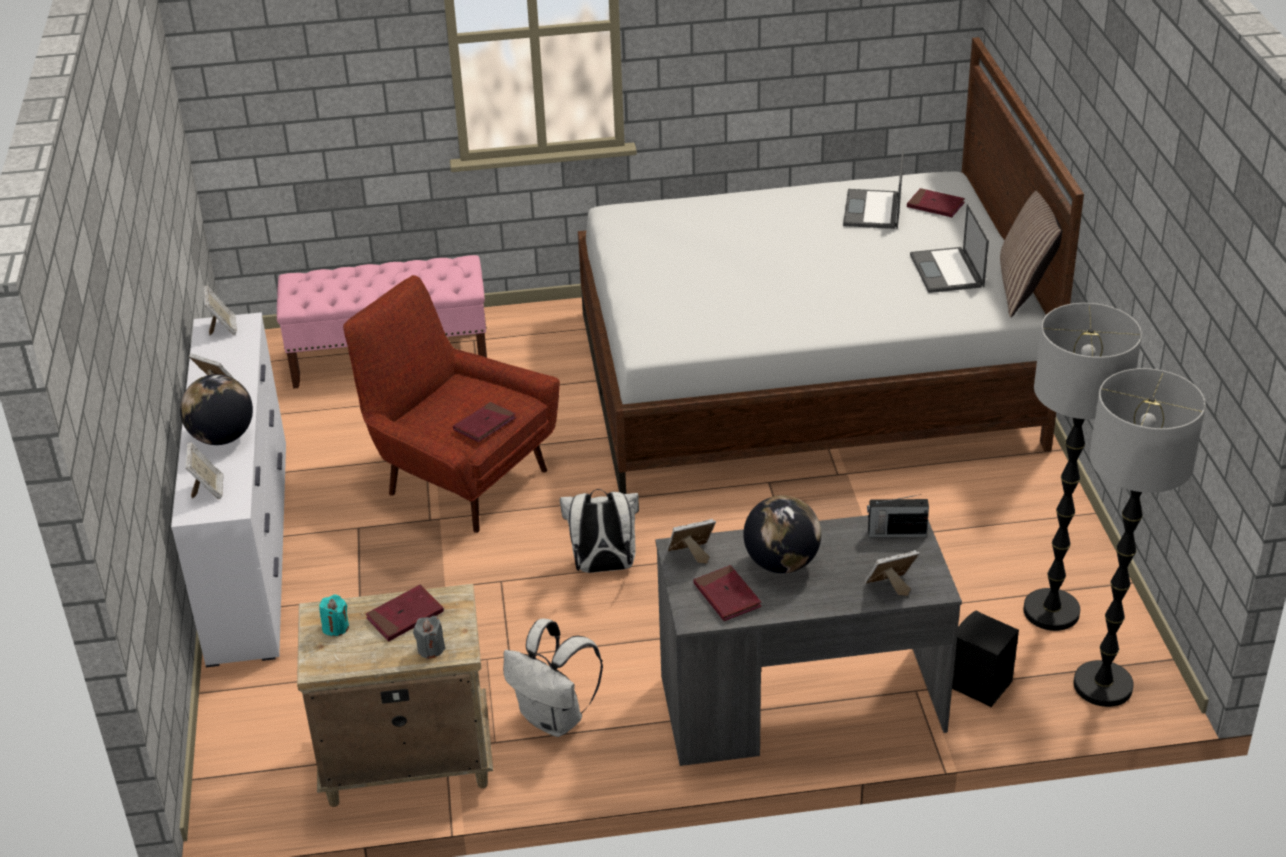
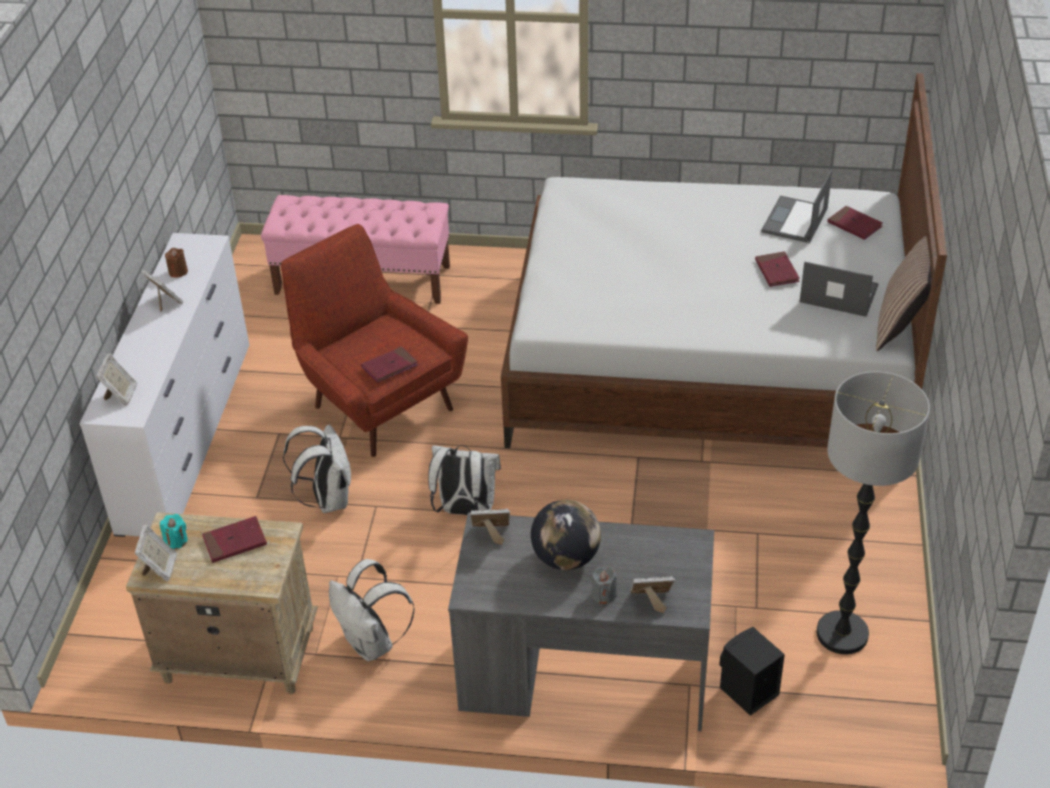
camera: 15 degrees right, 5 degrees up
globe [180,374,253,445] -> none
picture frame [203,285,237,336] -> picture frame moved to [135,524,177,581]
grey candle [413,616,445,659] -> grey candle moved to [591,567,617,604]
red book [693,565,762,621] -> red book moved to [755,251,800,287]
radio [867,494,929,537] -> none
laptop [910,204,989,293] -> laptop turned 105 degrees clockwise [800,261,879,317]
floor lamp [1074,368,1206,707] -> none
none -> brown candle [165,248,188,278]
none -> white backpack [283,424,351,513]

